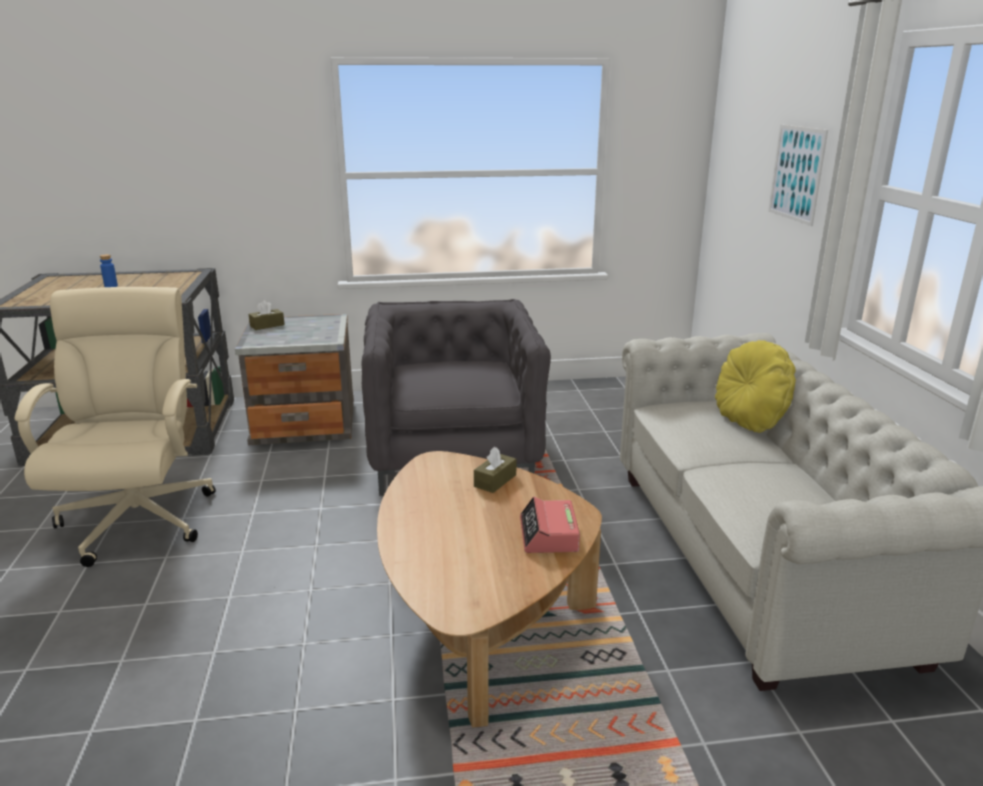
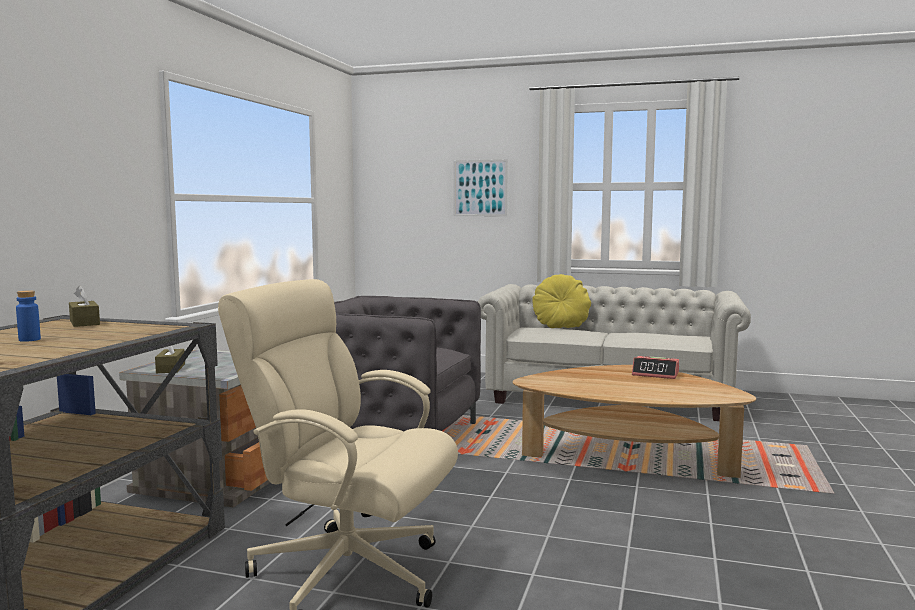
camera: 65 degrees left, 15 degrees down
brown tissue box [474,447,517,493] -> brown tissue box moved to [69,286,100,327]

